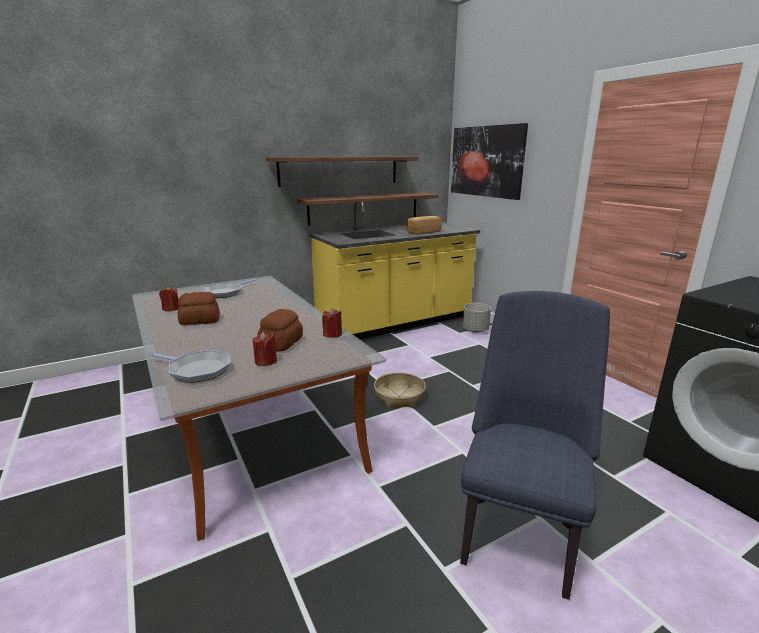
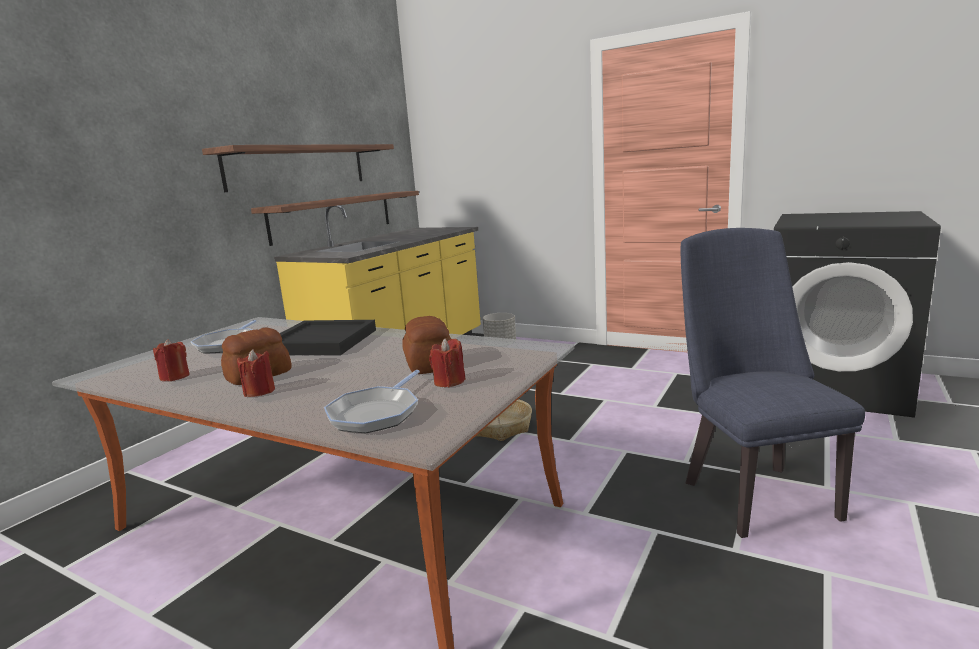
camera: 30 degrees left, 5 degrees down
frying pan [149,350,231,383] -> frying pan turned 120 degrees clockwise [324,370,420,433]
red candle [322,308,342,338] -> red candle moved to [237,349,275,397]
bread [407,216,442,235] -> none
picture [451,123,528,200] -> none
none -> black tray [280,320,376,355]

